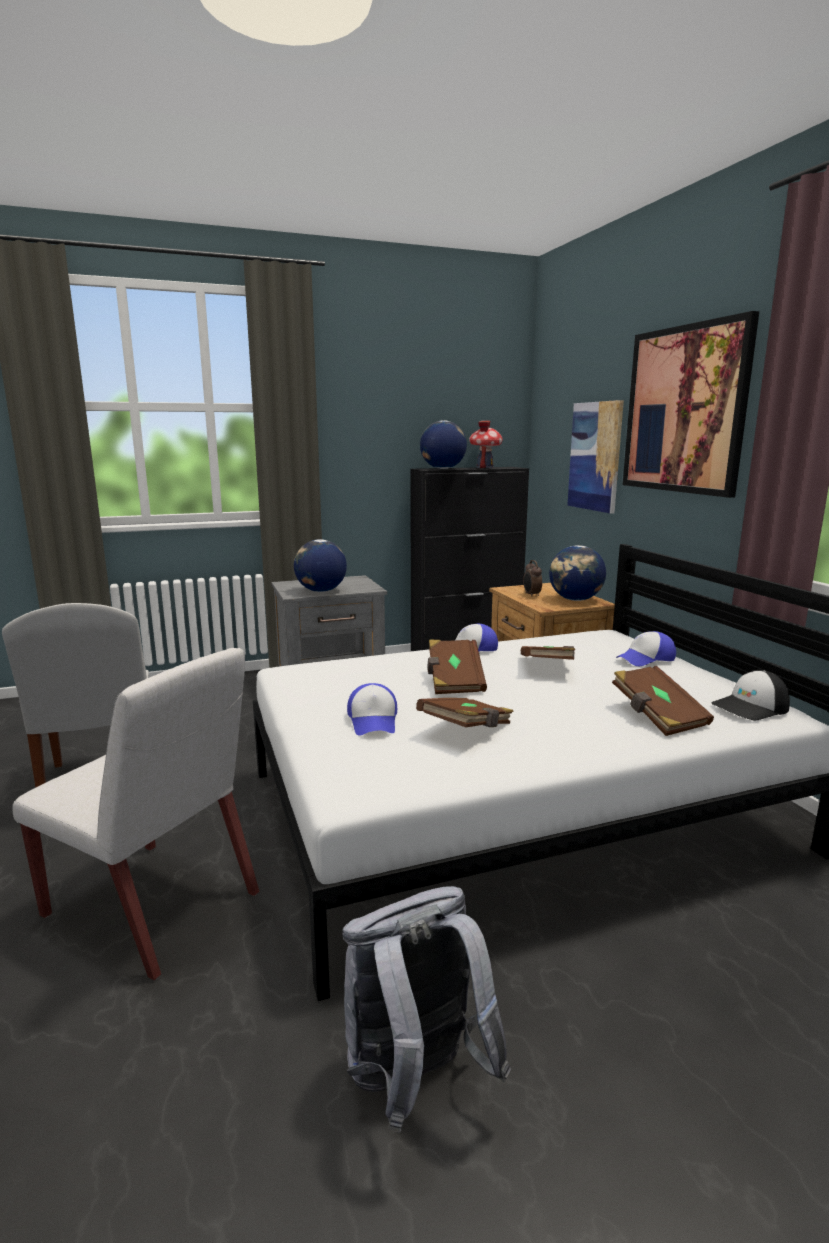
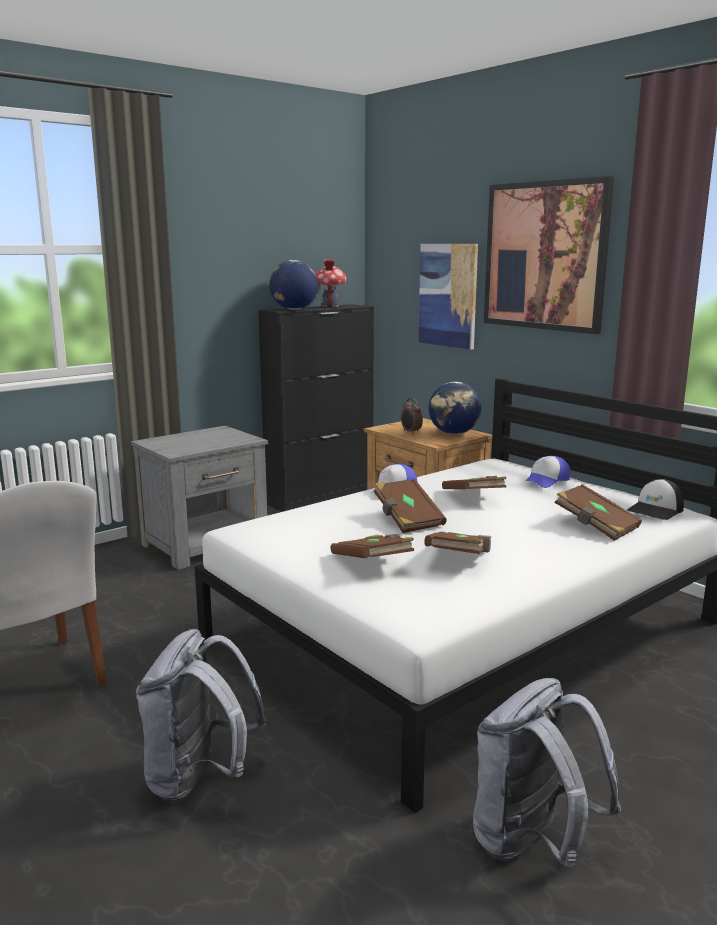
camera: 20 degrees left, 0 degrees up
white chair [12,648,259,980] -> grey backpack [136,629,267,802]
globe [294,539,347,592] -> none
cap [347,683,397,736] -> brown book [331,534,414,558]

